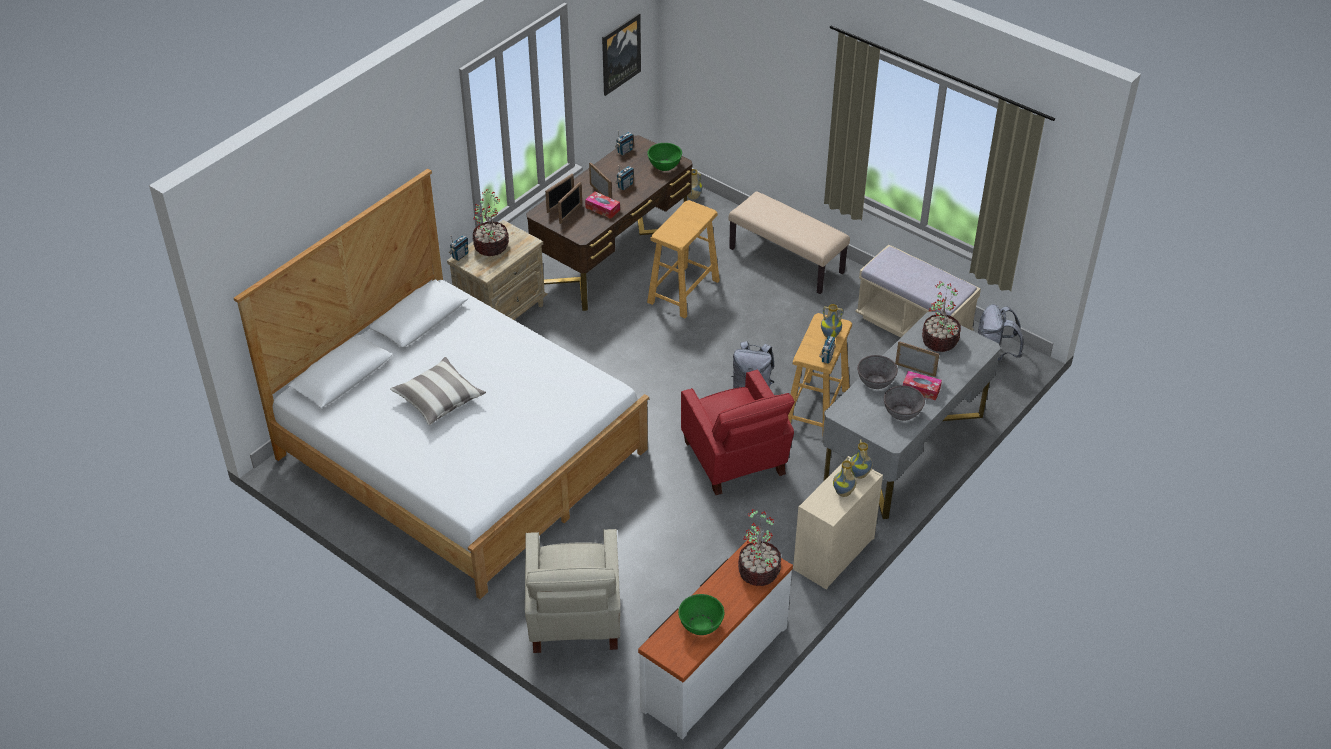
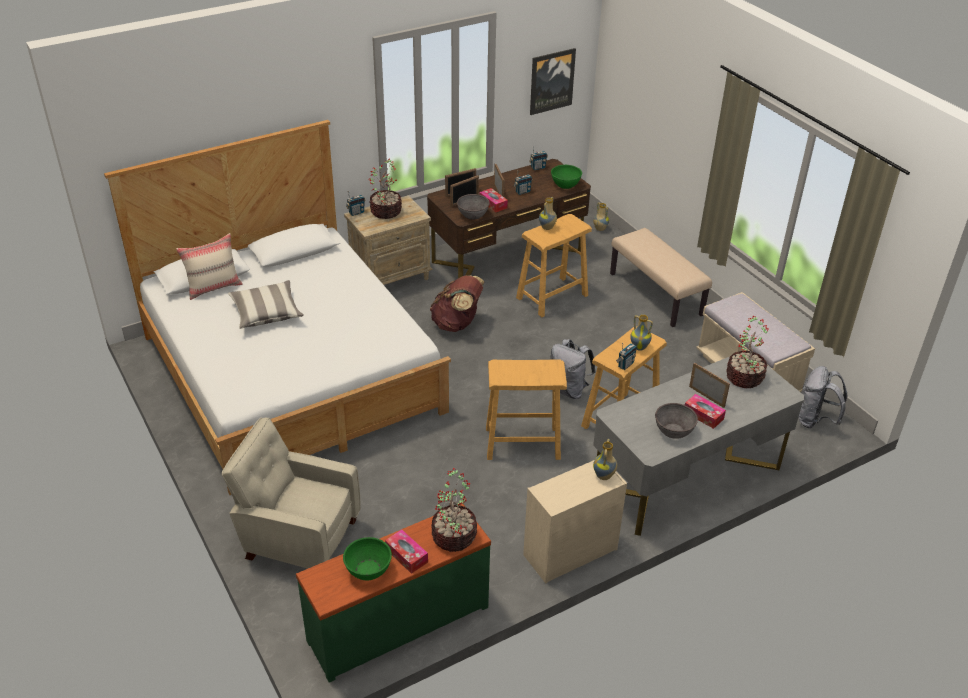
camera: 20 degrees right, 5 degrees down
beige armchair [525,529,621,653] -> beige armchair turned 90 degrees clockwise [222,418,361,569]
white dresser [638,540,793,740] -> green dresser [296,504,491,683]
red armchair [681,370,795,495] -> beige stool [486,359,567,460]
vase [833,457,856,497] -> vase moved to [539,197,557,230]
grey bowl [857,355,898,389] -> grey bowl moved to [457,194,490,220]
none -> beige pillow [176,233,243,300]
none -> tissue box [385,529,428,574]
none -> brown backpack [430,275,484,332]

